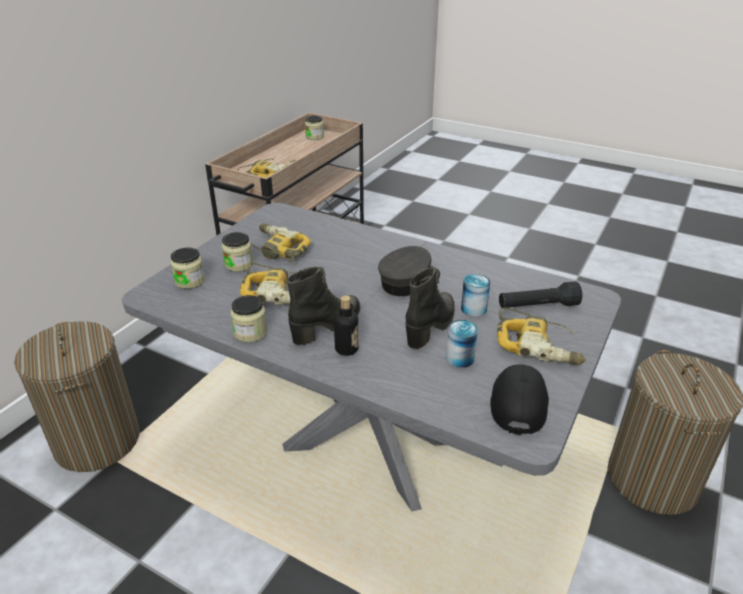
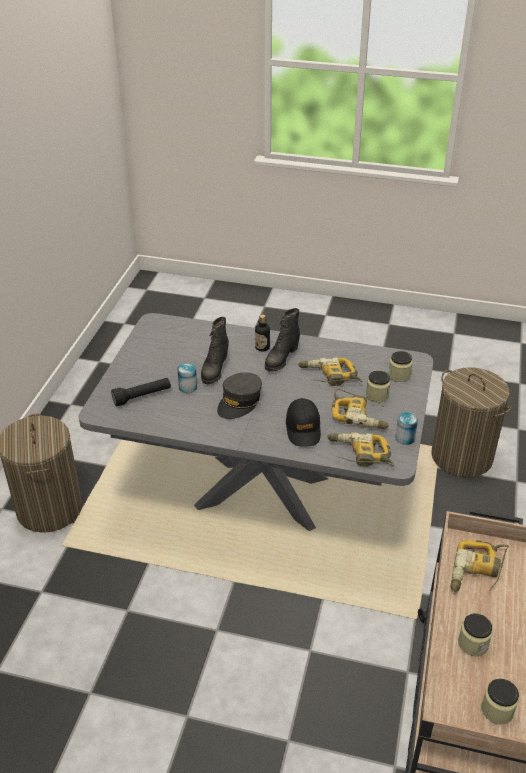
camera: 165 degrees right, 5 degrees up
jar [231,295,268,342] -> jar moved to [458,613,493,656]
can [446,320,478,368] -> can moved to [395,412,418,445]
black cap [490,364,549,435] -> black cap moved to [286,398,321,447]
power drill [497,307,586,365] -> power drill moved to [327,432,394,467]

